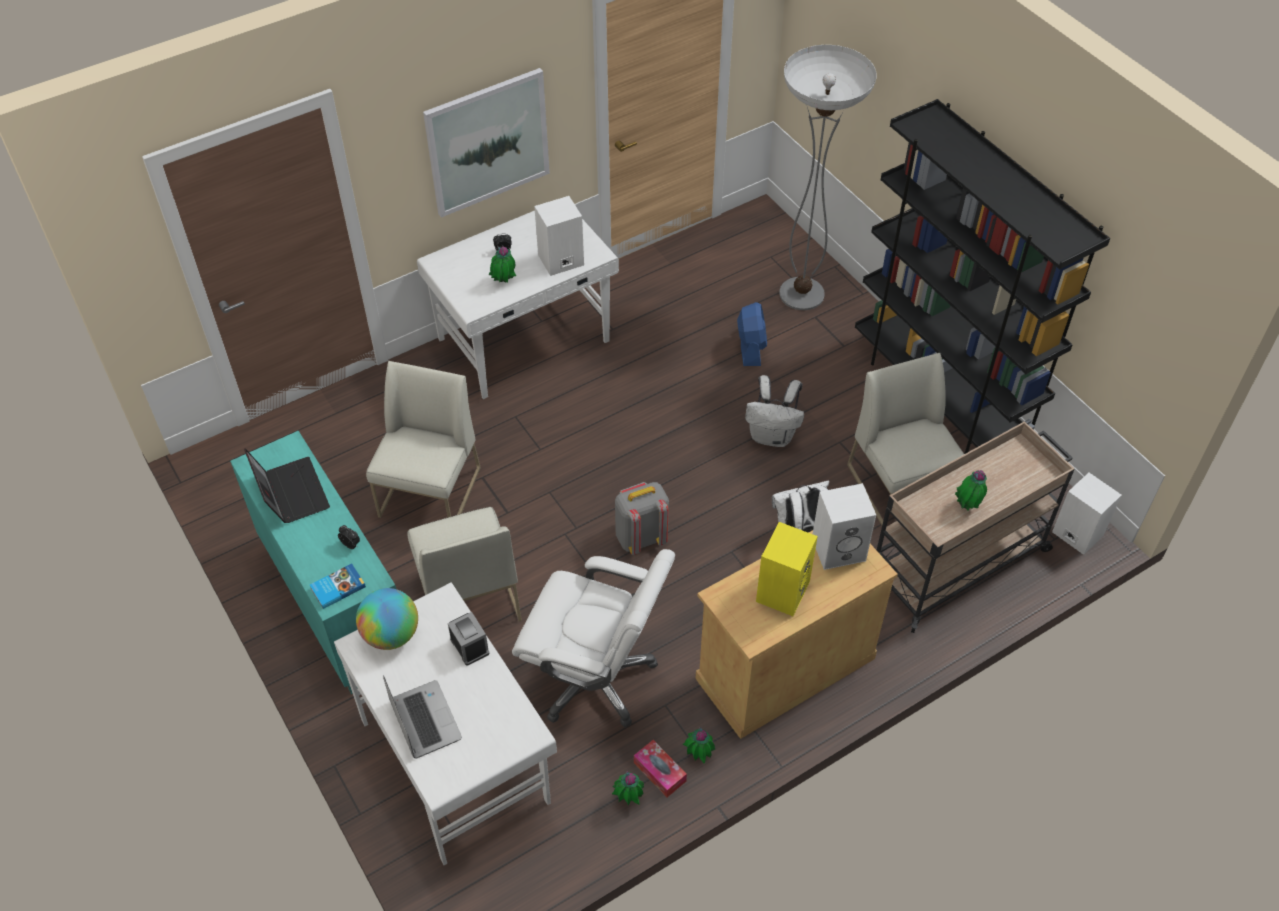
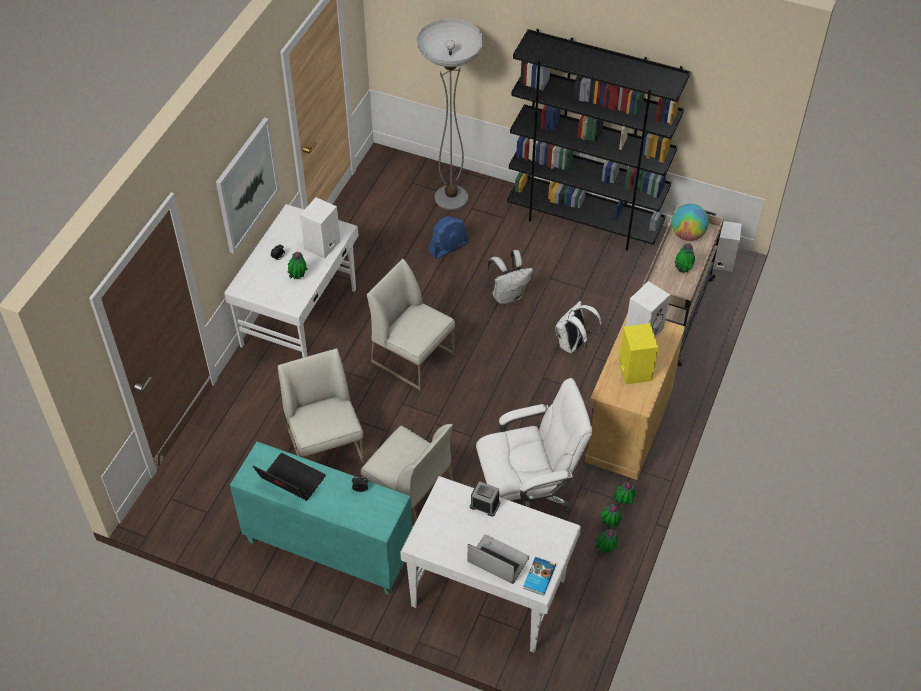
camera: 35 degrees left, 0 degrees up
book [310,563,366,609] -> book moved to [523,557,556,596]
globe [356,588,418,650] -> globe moved to [671,204,709,241]
grey backpack [615,482,669,555] -> none
tissue box [634,740,687,797] -> potted plant [600,503,622,529]
blue fan [737,302,767,366] -> blue fan turned 90 degrees clockwise [429,216,468,259]
white chair [847,353,964,525] -> white chair moved to [367,259,455,391]

